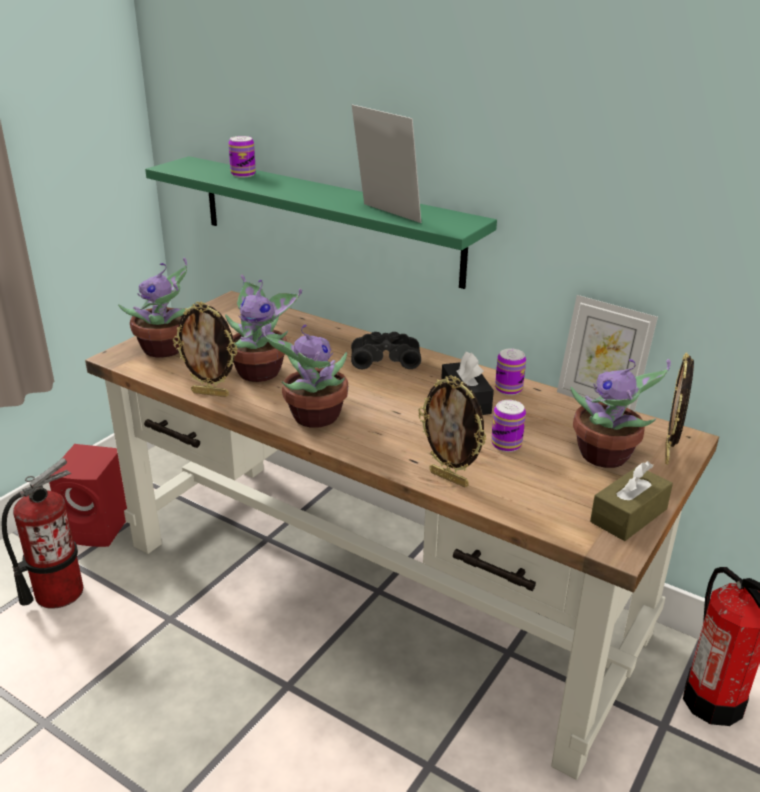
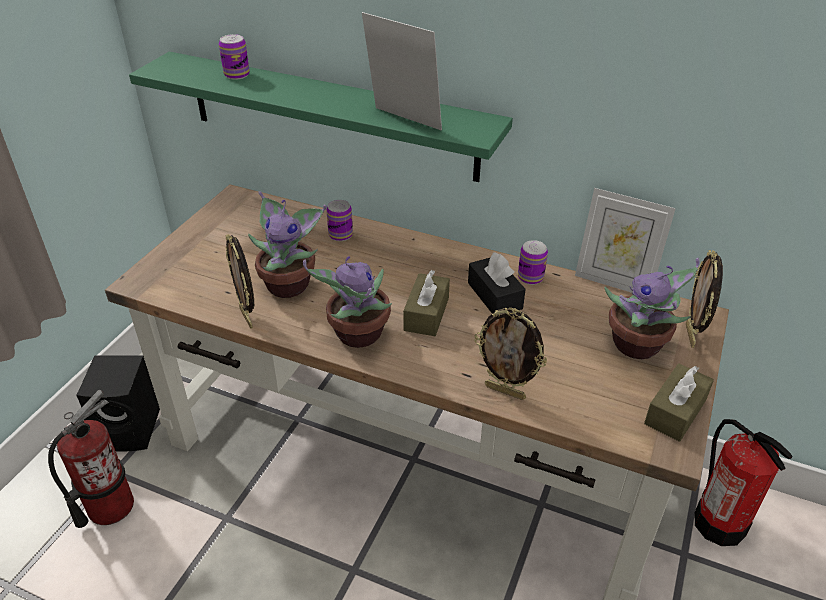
camera: 10 degrees left, 10 degrees up
red speaker [49,444,127,547] -> black speaker [76,355,160,452]
potted plant [118,257,195,357] -> none
picture frame [173,302,238,397] -> picture frame turned 60 degrees clockwise [225,234,254,329]
black binoculars [351,332,421,369] -> none
can [491,400,526,452] -> can moved to [326,200,353,241]
none -> brown tissue box [403,270,450,336]

